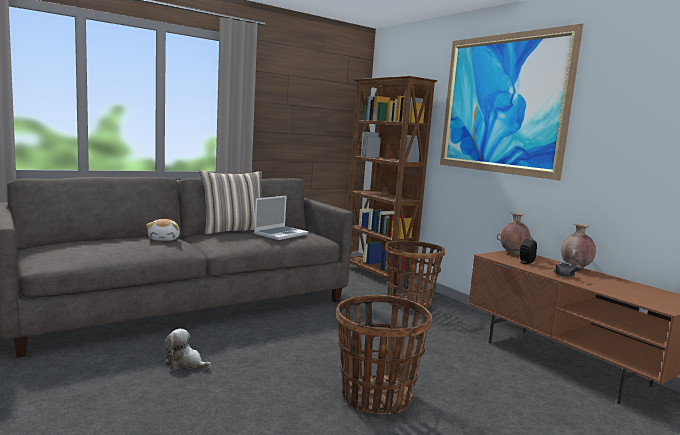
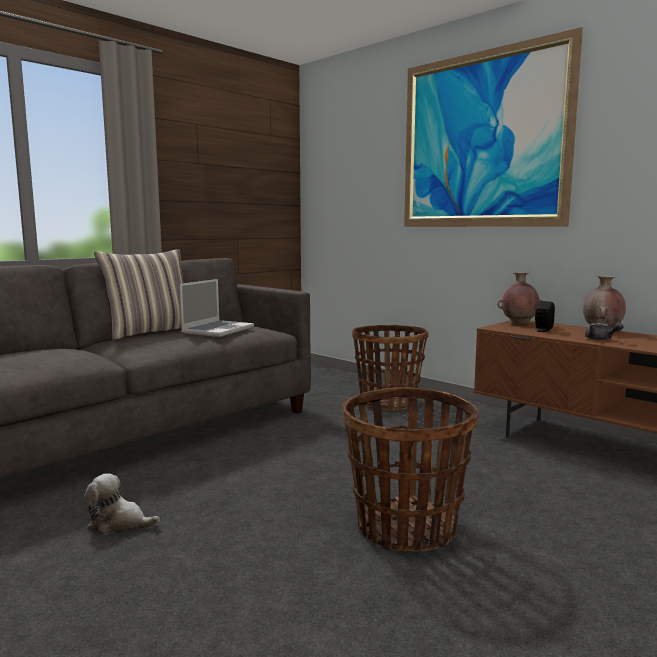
camera: 10 degrees left, 0 degrees up
plush toy [146,219,180,241] -> none
brown bookcase [348,76,437,284] -> none

